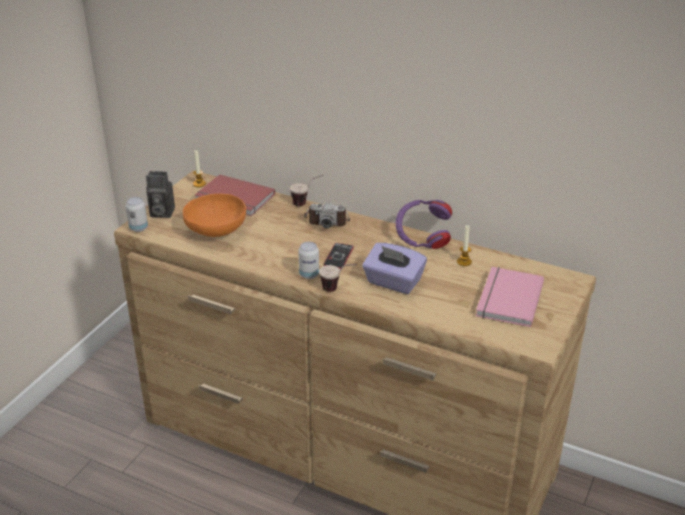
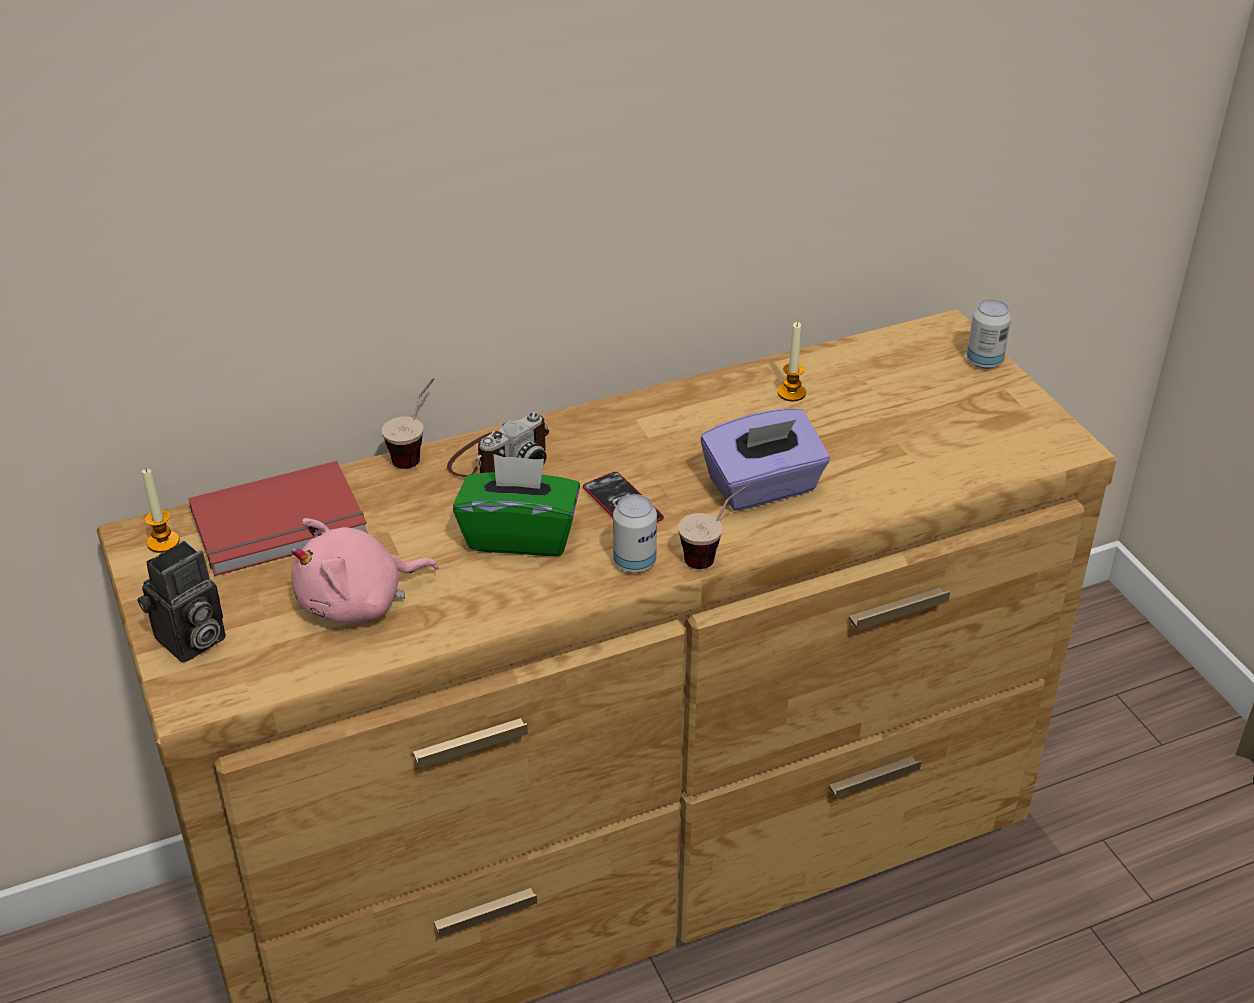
camera: 50 degrees left, 5 degrees up
can [126,197,148,232] -> can moved to [967,299,1011,369]
orange bowl [183,194,246,237] -> pink plush toy [291,518,439,623]
purple headphones [396,200,452,249] -> none
pink book [476,267,544,327] -> none
none -> green tissue box [453,454,580,556]

